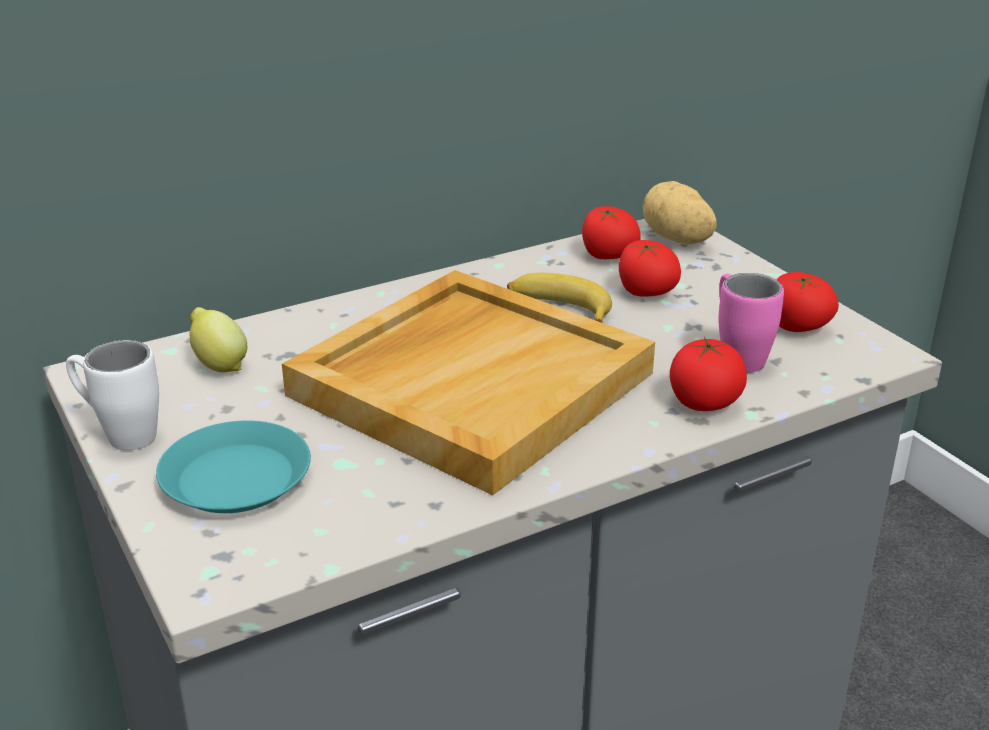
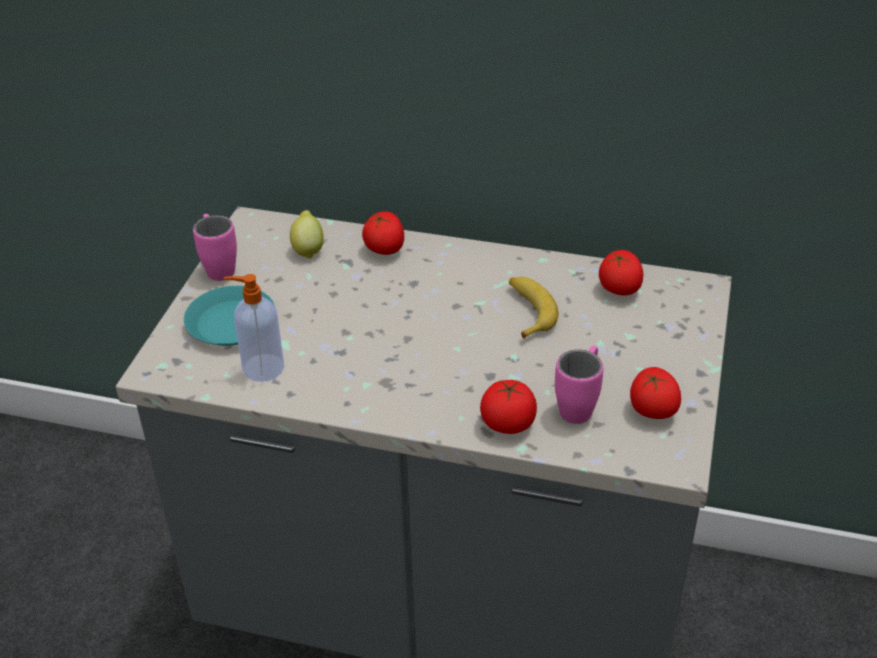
camera: 45 degrees right, 10 degrees up
white mug [66,340,159,450] -> pink mug [193,214,237,281]
beige tray [282,270,655,495] -> none
tomato [619,240,681,297] -> tomato moved to [362,212,404,255]
potato [643,181,716,244] -> none
none -> soap dispenser [223,274,284,382]

